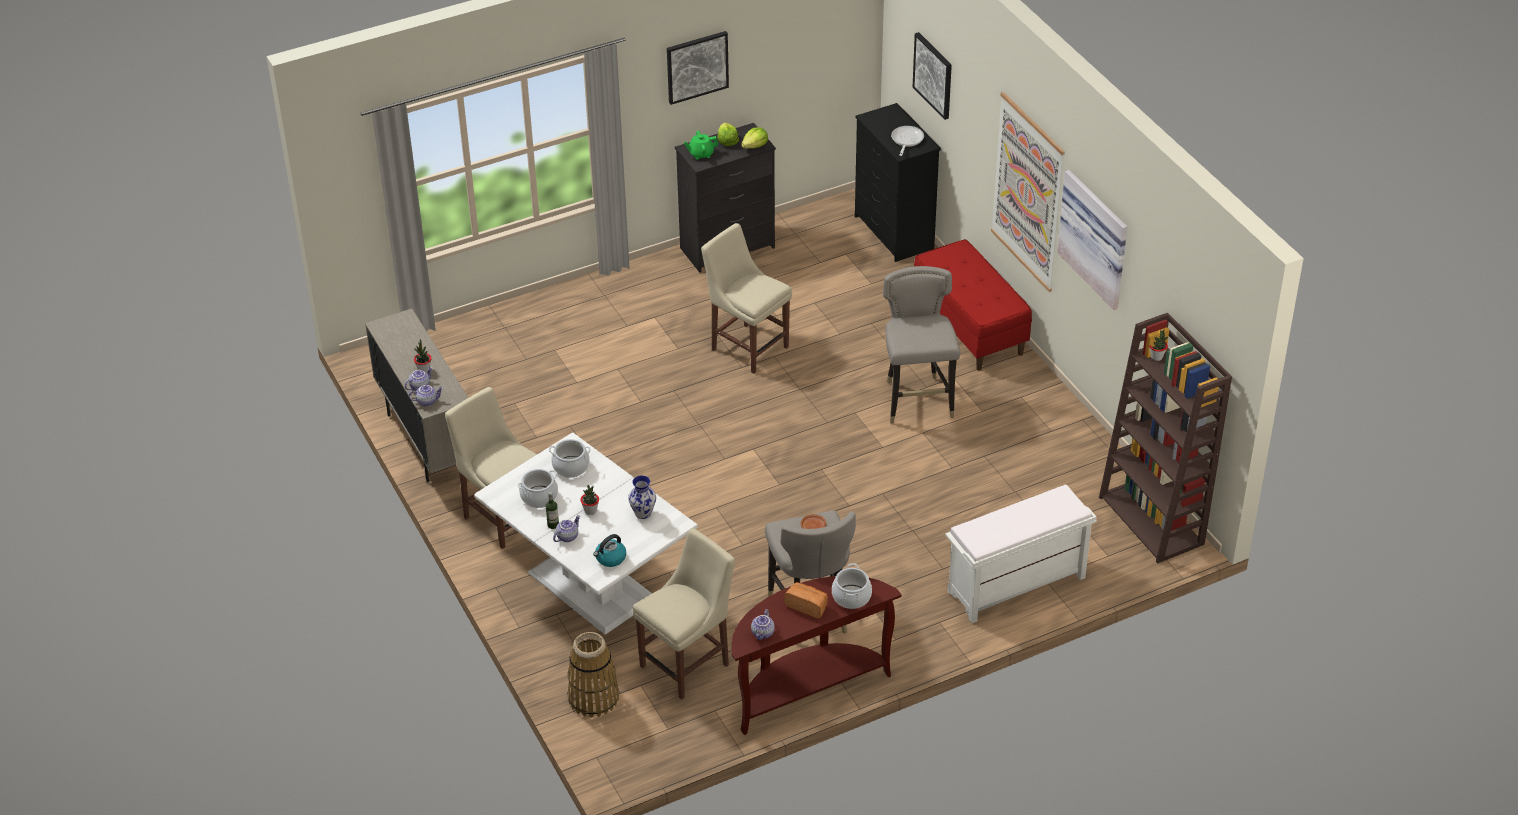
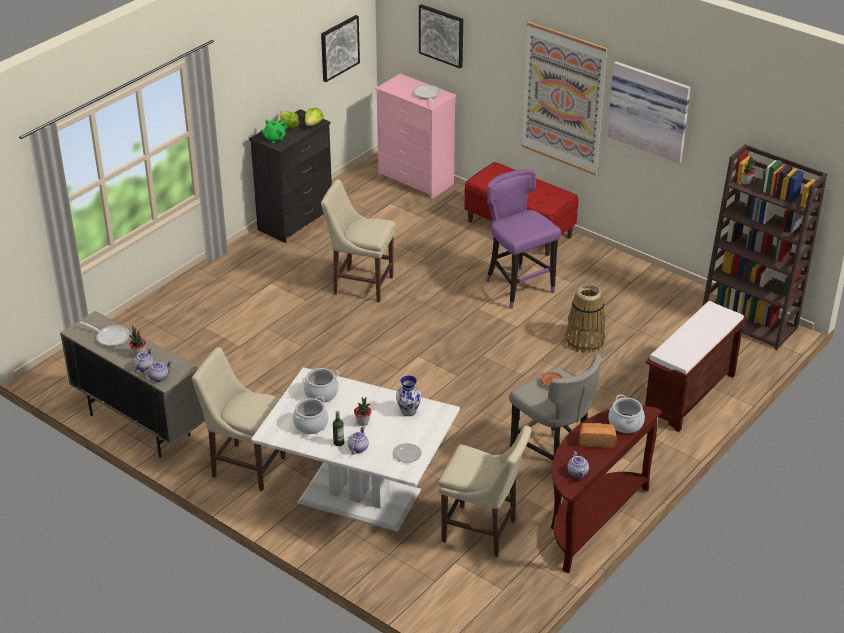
camera: 25 degrees left, 5 degrees down
basket [567,632,619,717] -> basket moved to [565,284,606,353]
kettle [593,534,626,567] -> plate [393,443,421,463]
beige chair [633,528,735,700] -> beige chair turned 90 degrees clockwise [438,426,531,557]
picture [667,31,729,105] -> picture moved to [321,15,360,82]
black dresser [855,103,941,262] -> pink dresser [376,74,456,199]
grey stool [883,266,960,424] -> purple stool [486,170,561,309]
white bench [945,484,1097,623] -> brown bench [645,301,747,432]
none -> frying pan [80,321,130,347]

